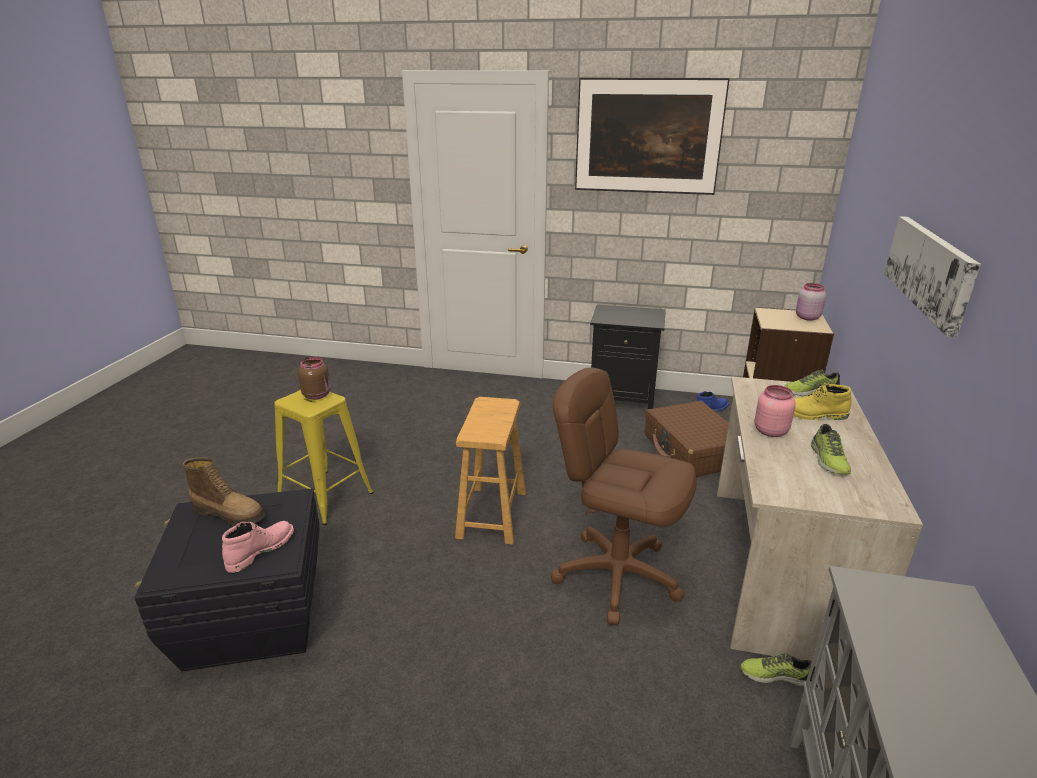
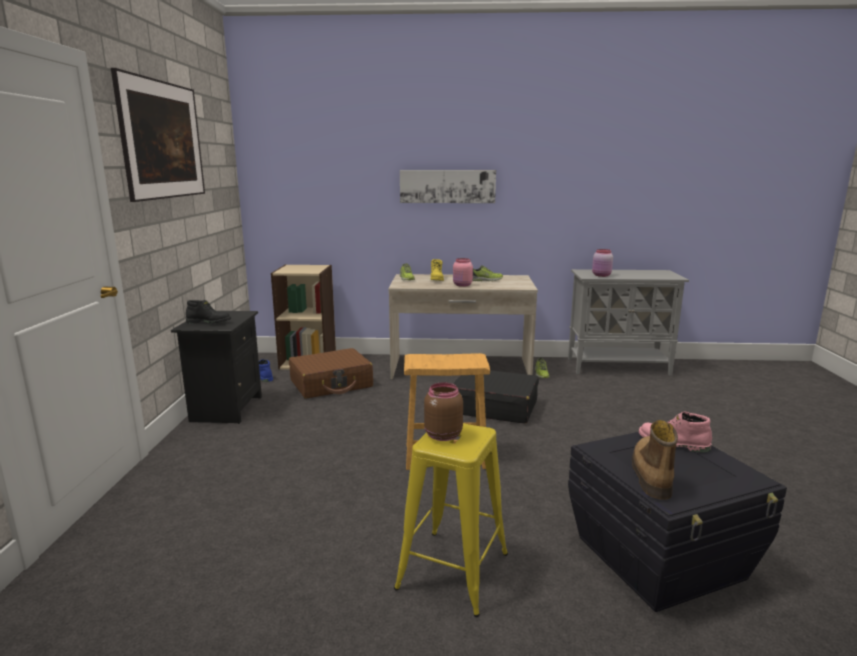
camera: 100 degrees left, 10 degrees down
brown office chair [550,368,697,625] -> black suitcase [453,370,539,424]
pink jar [796,283,826,321] -> pink jar moved to [592,249,613,277]
none -> black boot [186,300,231,324]

